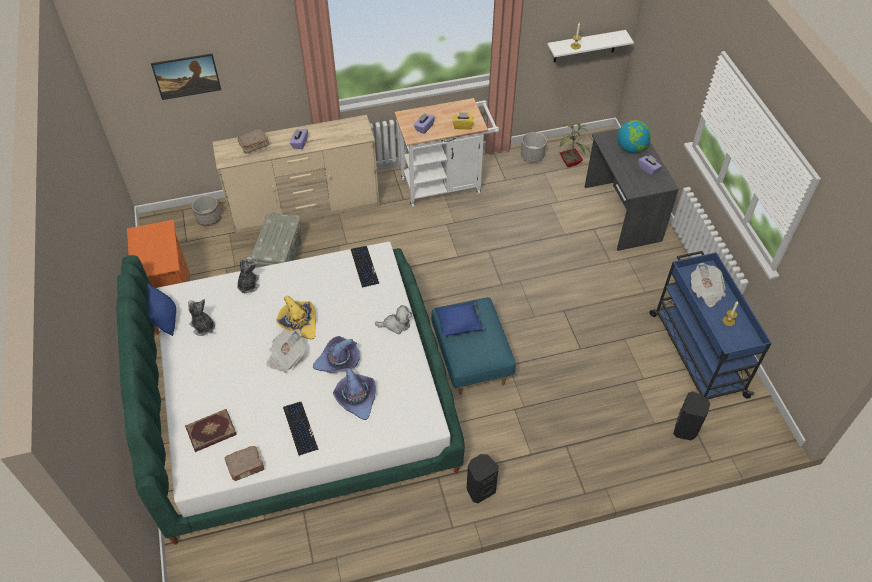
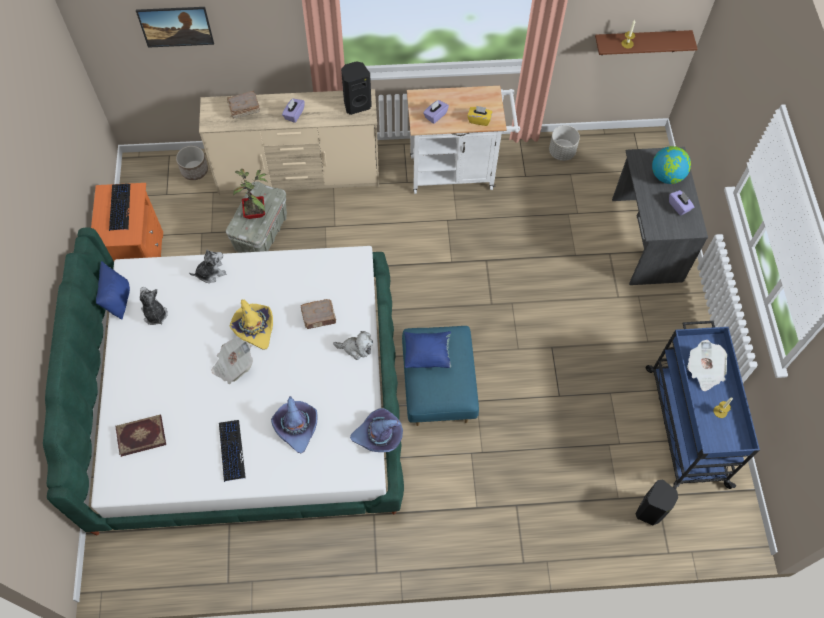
camera: 10 degrees right, 10 degrees up
brown book [225,446,264,481] -> brown book moved to [301,299,336,329]
plush toy [237,257,260,293] -> plush toy turned 45 degrees clockwise [189,250,226,283]
purple hat [313,336,360,373] -> purple hat moved to [350,408,403,452]
keyboard [351,246,379,288] -> keyboard moved to [109,184,130,231]
black speaker [466,454,499,503] -> black speaker moved to [341,61,372,115]
white shelf [547,30,634,62] -> brown shelf [595,30,698,55]
potted plant [560,123,590,167] -> potted plant moved to [233,169,268,219]

